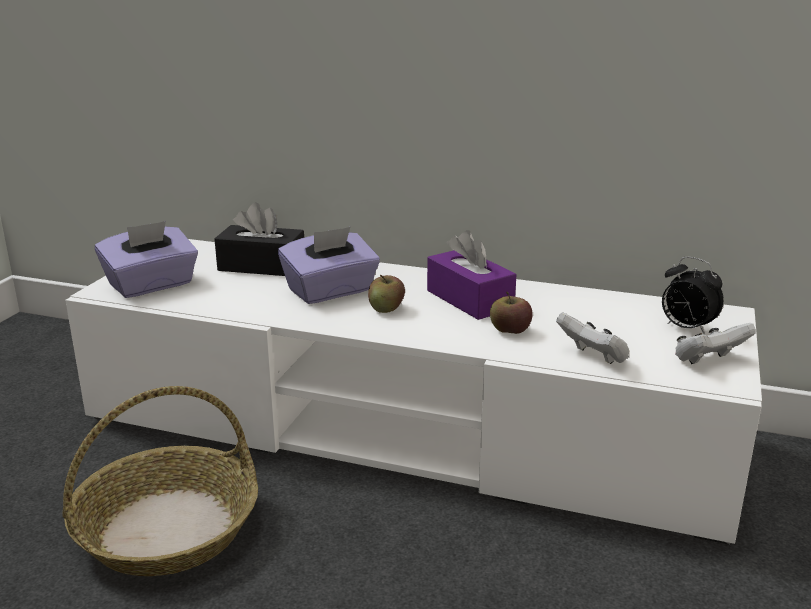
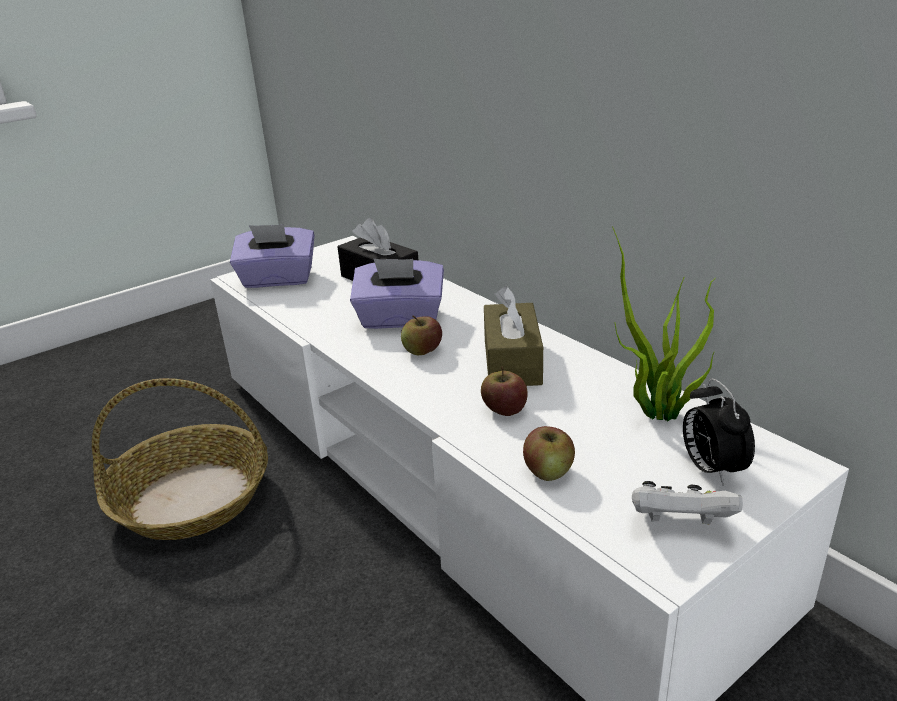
camera: 35 degrees right, 5 degrees up
purple tissue box [427,230,517,320] -> brown tissue box [484,286,543,386]
white game controller [556,312,629,364] -> apple [523,426,575,481]
none -> potted plant [612,226,716,421]

